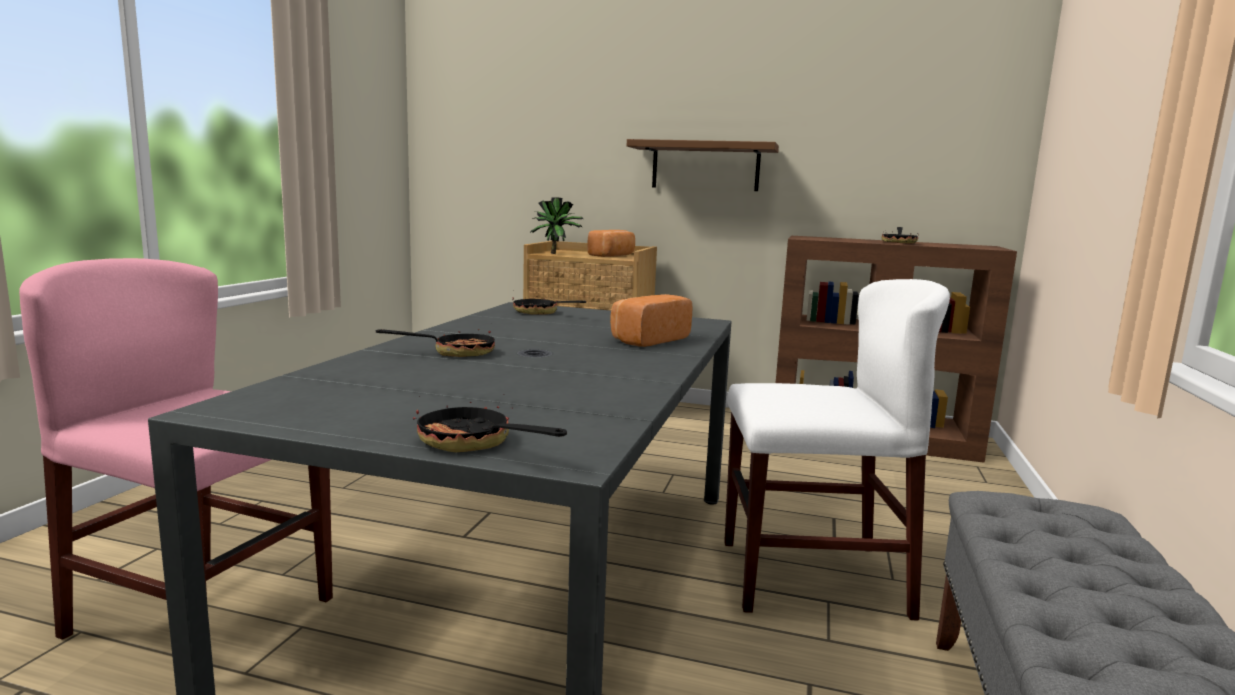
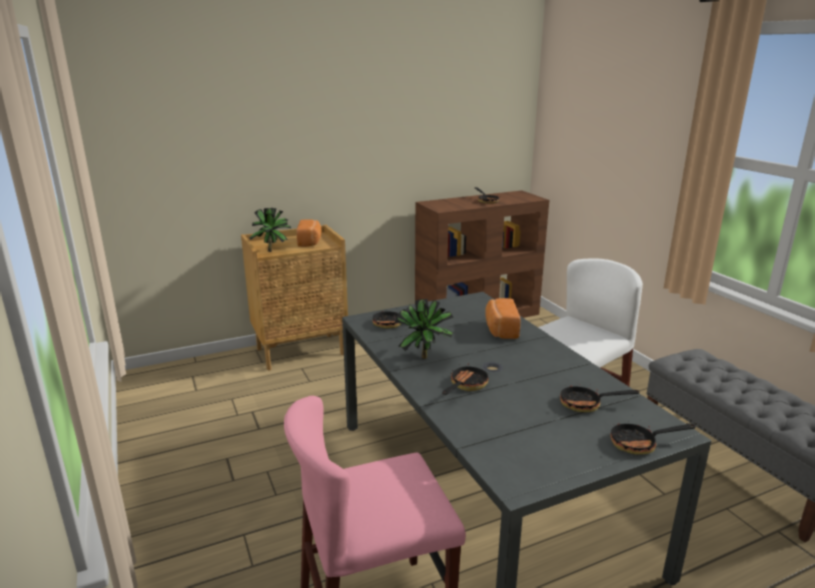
camera: 40 degrees left, 10 degrees up
brown shelf [627,139,779,191] -> none
none -> potted plant [394,299,454,359]
none -> frying pan [560,384,639,412]

